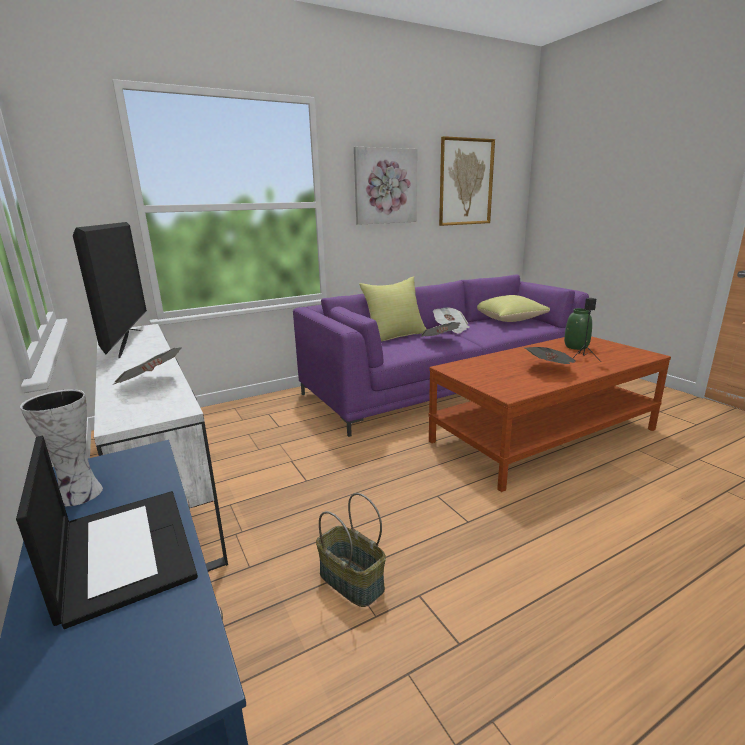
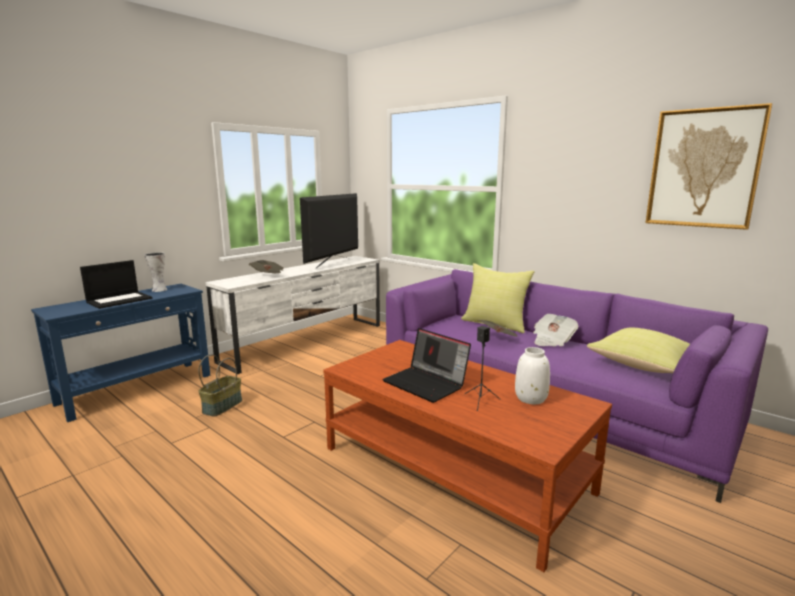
camera: 70 degrees right, 5 degrees down
television [73,222,147,358] -> television turned 150 degrees clockwise [300,193,358,269]
picture [354,147,417,225] -> none
newspaper [524,347,576,364] -> laptop [383,328,471,403]
green vase [564,308,592,350] -> white vase [515,347,550,404]

